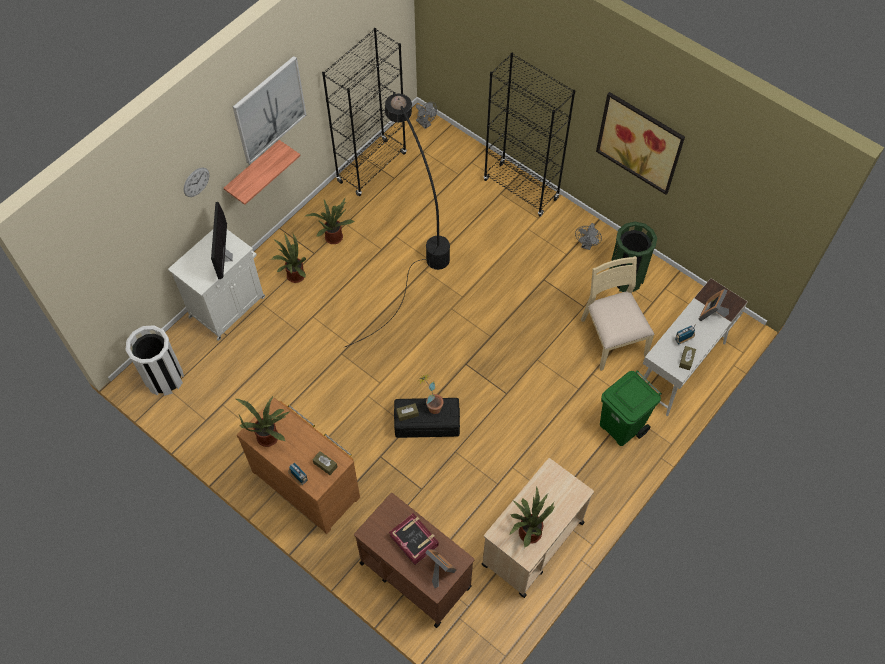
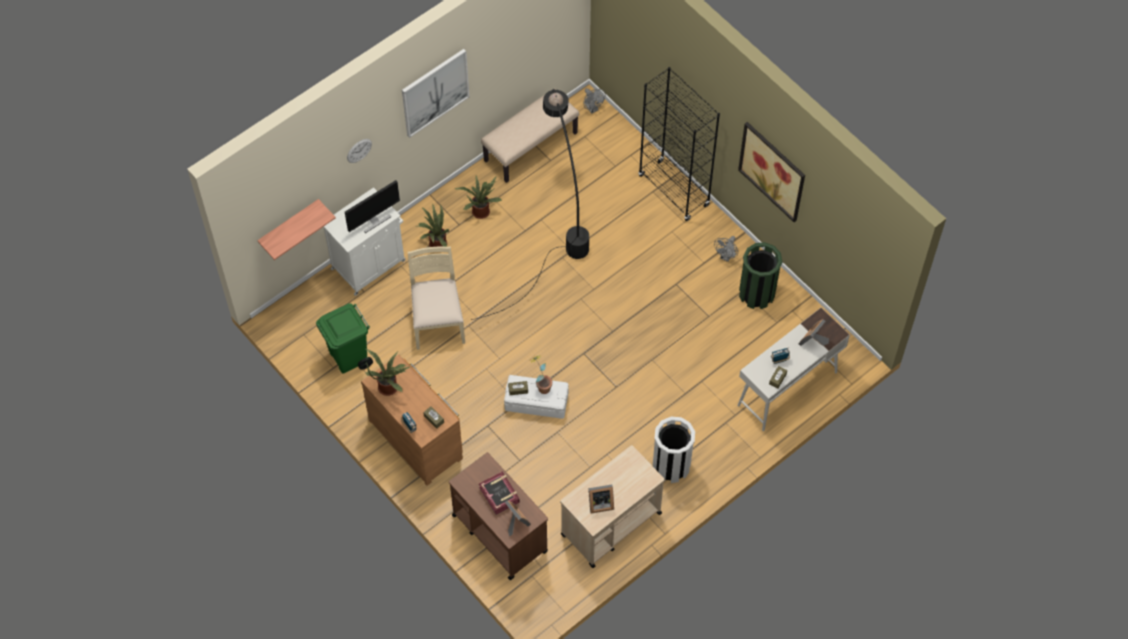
camera: 10 degrees right, 0 degrees up
white trash can [126,325,184,396] -> white trash can moved to [653,417,695,483]
monitor [211,202,233,279] -> monitor turned 135 degrees counterclockwise [345,180,400,233]
shelf [224,140,300,205] -> shelf moved to [257,199,336,260]
black bookcase [322,28,407,196] -> beige bench [481,88,579,183]
black storage box [394,398,460,438] -> white storage box [504,375,568,419]
potted plant [509,486,555,548] -> picture frame [588,484,614,513]
beige chair [581,256,655,371] -> beige chair moved to [408,246,465,350]
green trash can [600,370,662,446] -> green trash can moved to [316,303,373,373]

